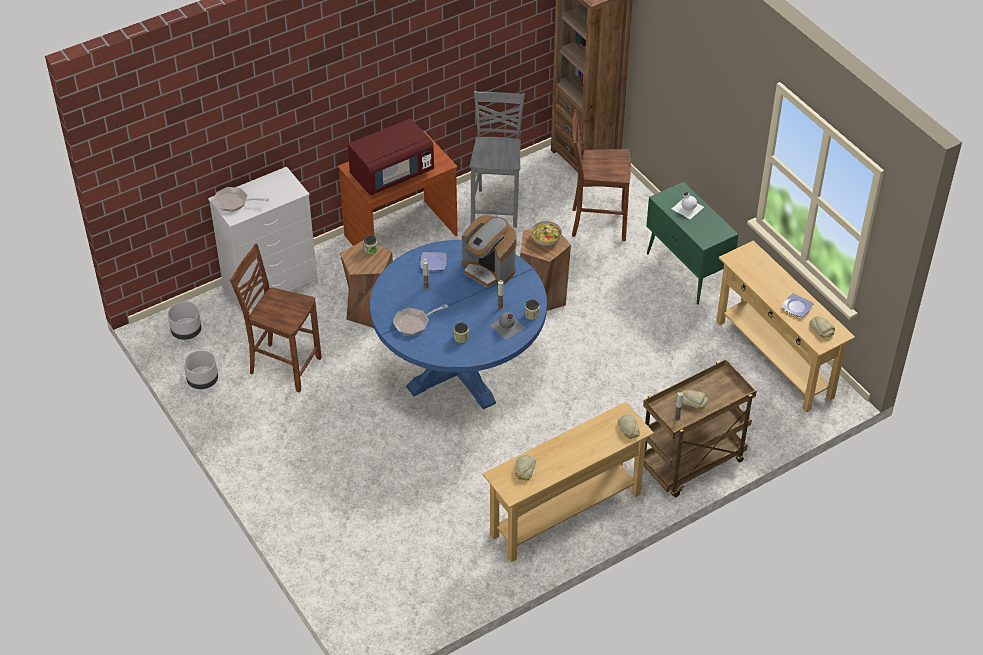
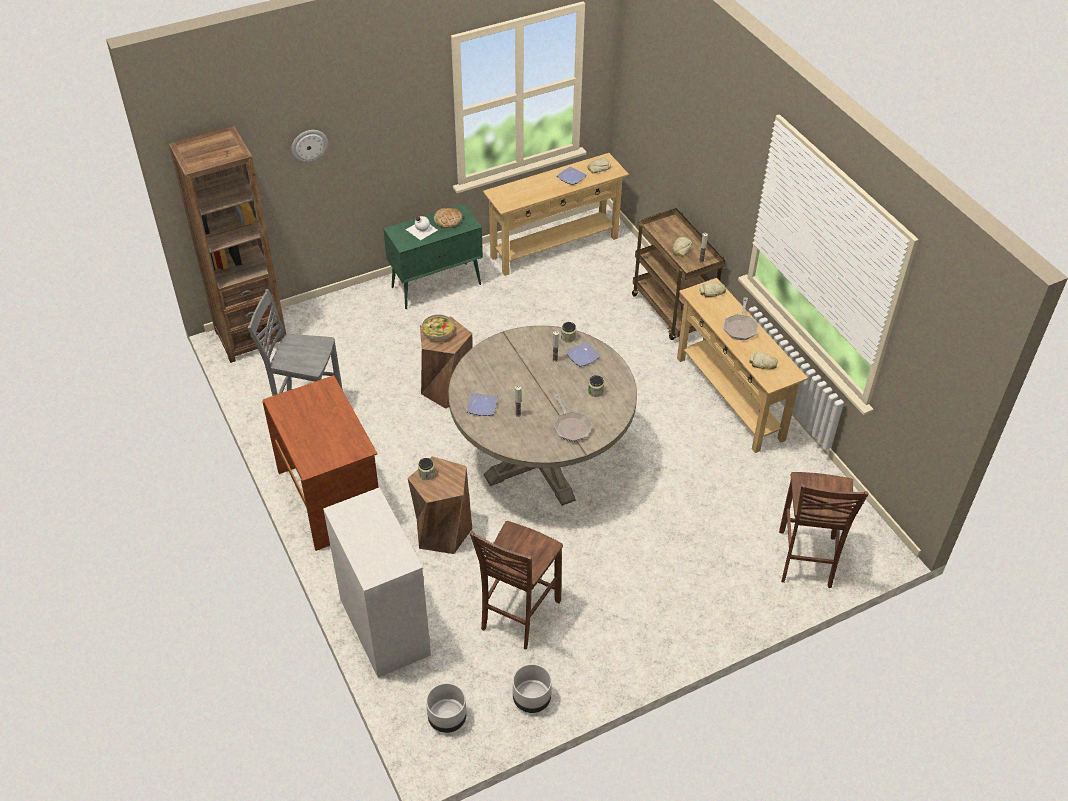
camera: 85 degrees left, 0 degrees up
frying pan [214,187,269,211] -> frying pan moved to [724,297,758,340]
red microwave [348,118,434,195] -> none
blue dining table [370,240,547,409] -> beige dining table [448,326,637,506]
coffee machine [462,215,517,288] -> none
grey bottle [490,312,525,339] -> plate [566,342,600,366]
brown chair [572,109,631,241] -> brown chair moved to [779,472,868,588]
none -> wall clock [291,130,328,163]
none -> bread [434,208,463,228]

